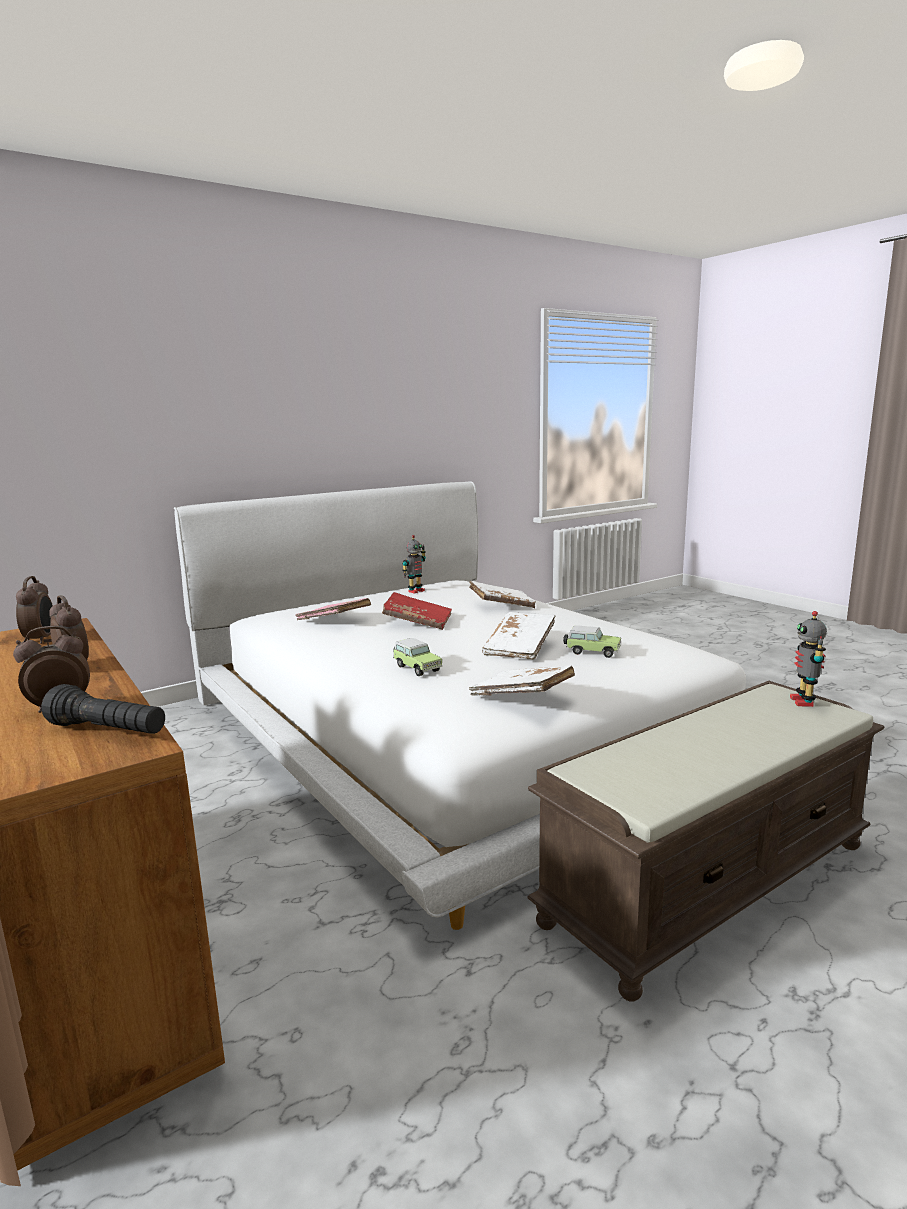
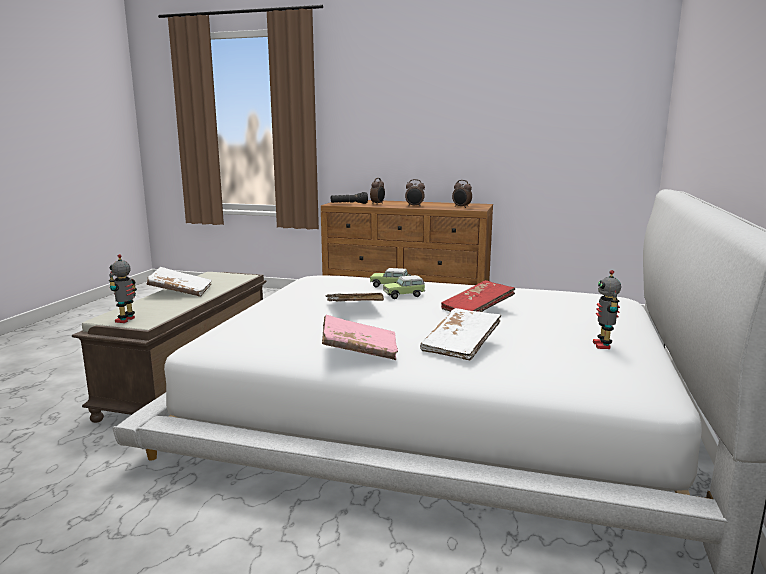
camera: 140 degrees right, 0 degrees up
pink book [295,598,371,620] -> pink book moved to [322,315,398,360]
white book [469,666,575,695] -> white book moved to [147,267,212,297]
toy car [563,625,621,658] -> toy car moved to [383,275,425,299]
toy robot [790,611,827,707] -> toy robot turned 135 degrees counterclockwise [109,254,137,323]

